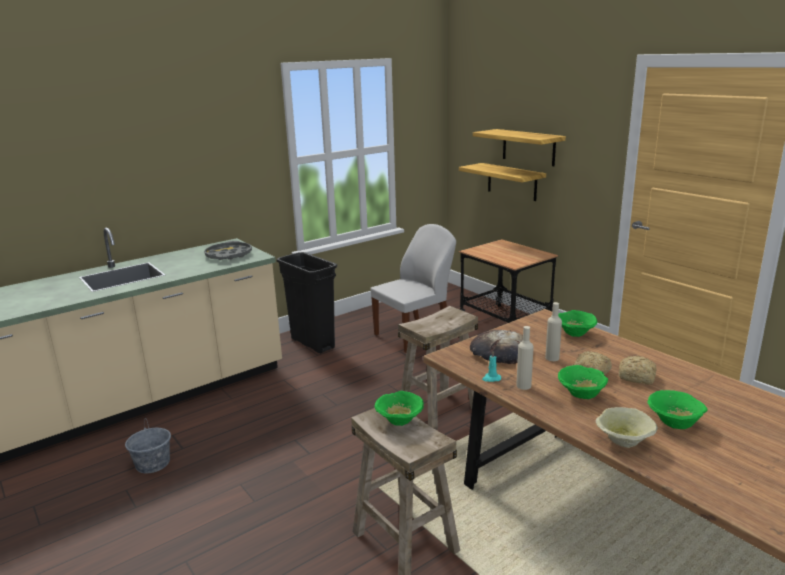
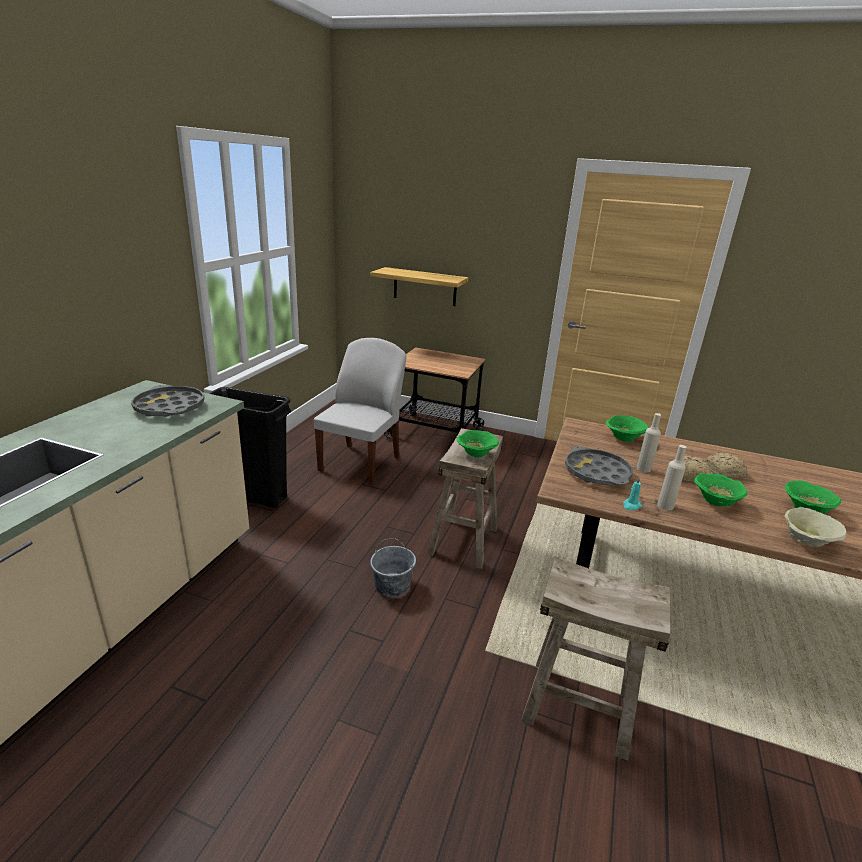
camera: 35 degrees left, 5 degrees up
grey bucket [125,418,171,473] -> grey bucket moved to [370,538,416,597]
green bowl [374,391,424,426] -> green bowl moved to [457,430,499,458]
bread [470,330,523,364] -> grey tray [565,446,633,486]
shelf [473,129,566,166] -> none

